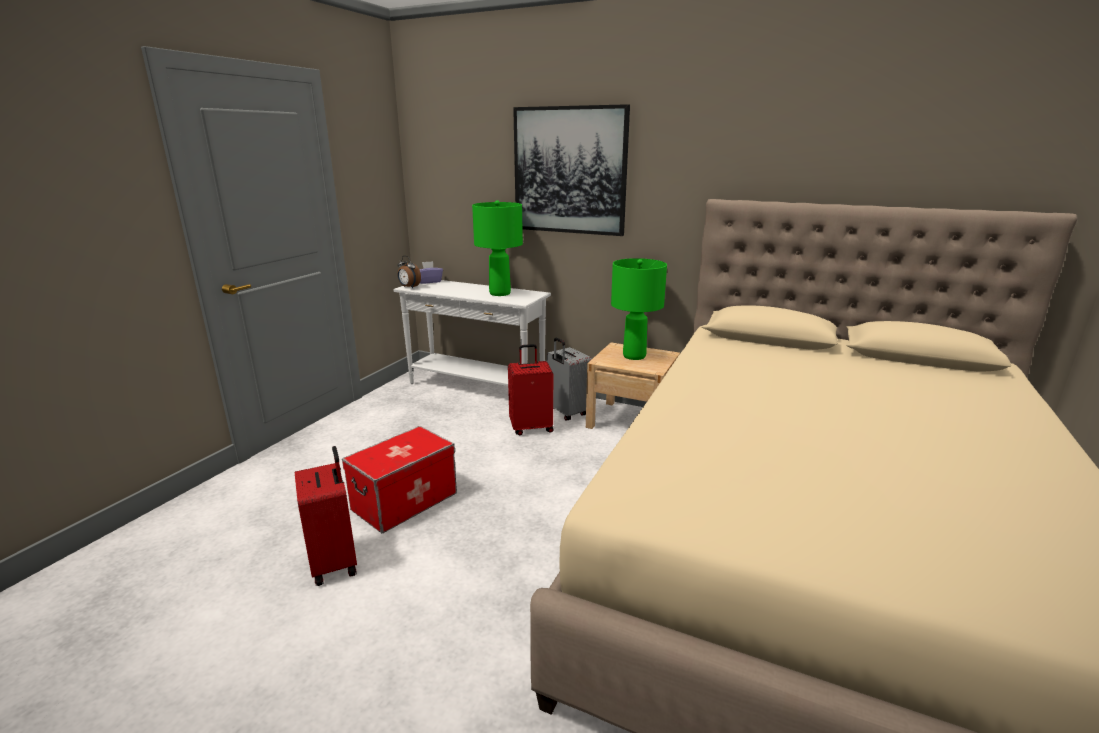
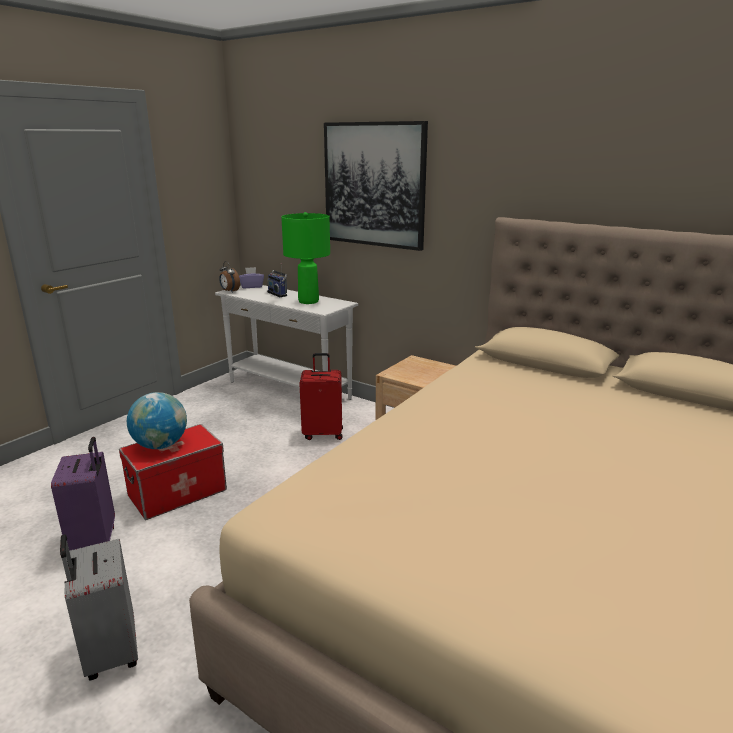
camera: 10 degrees right, 0 degrees up
red suitcase [295,446,357,586] -> purple suitcase [51,437,115,551]
grey suitcase [547,338,592,421] -> grey suitcase moved to [60,534,138,681]
green table lamp [611,258,667,360] -> none
none -> globe [127,392,187,449]
none -> radio [267,263,288,297]

